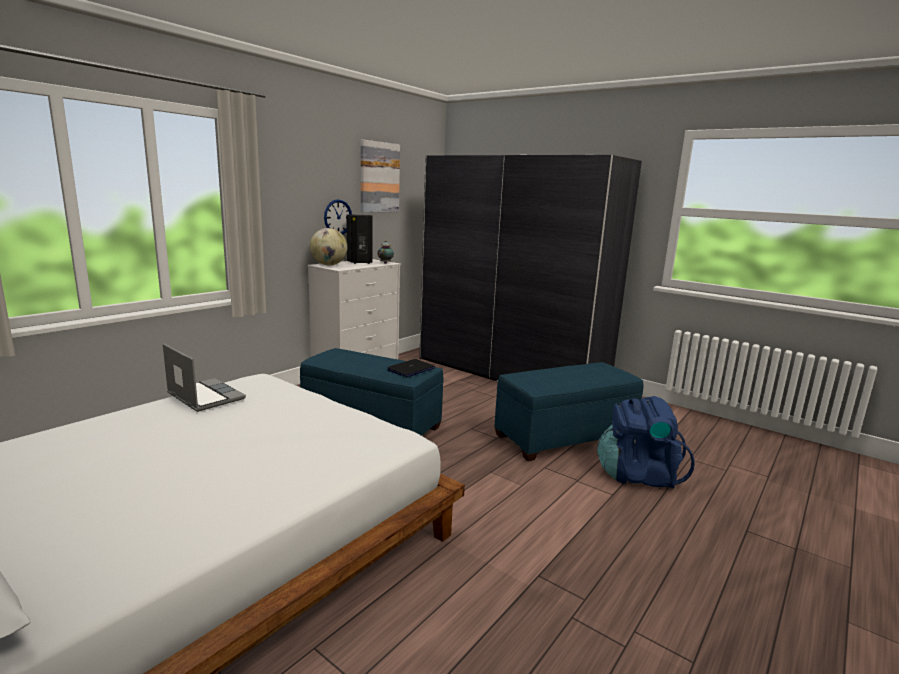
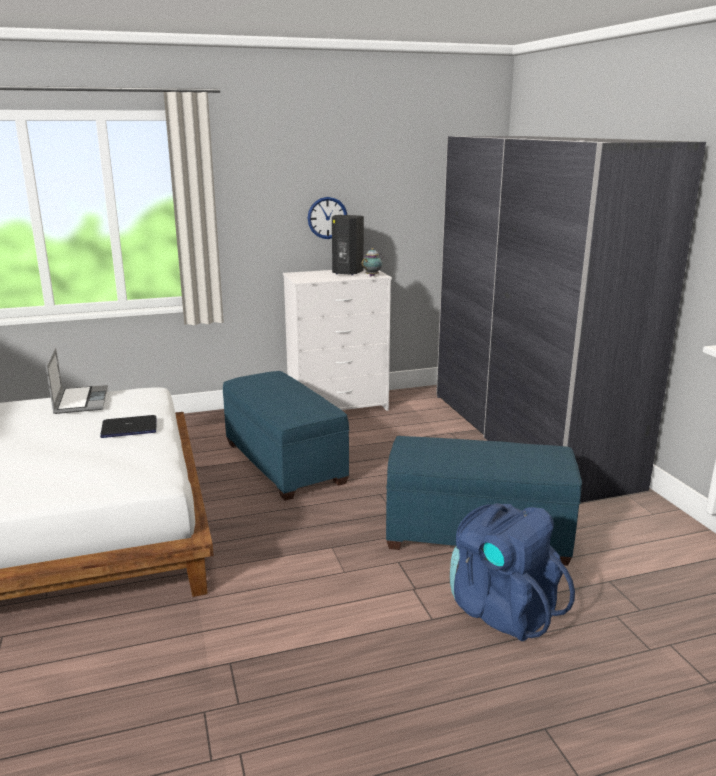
camera: 35 degrees right, 5 degrees up
globe [310,228,348,265] -> none
picture [361,140,400,213] -> none
laptop [387,359,435,377] -> laptop moved to [100,415,157,438]

